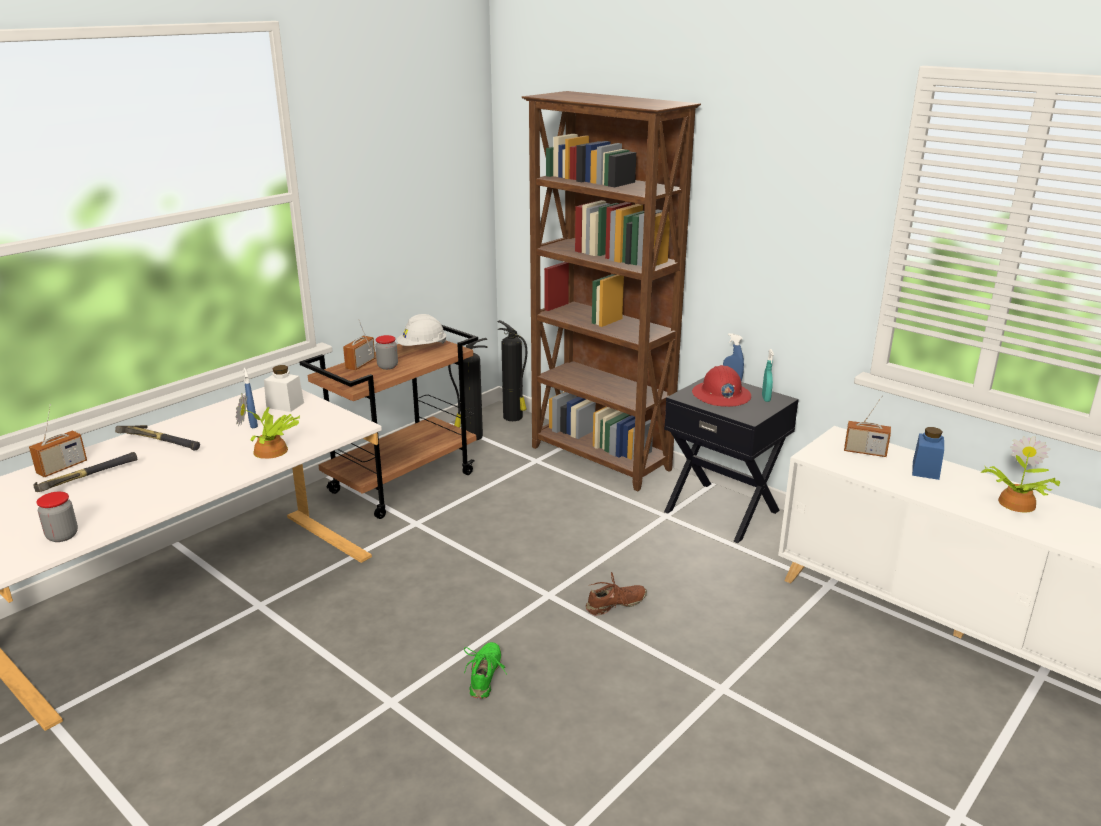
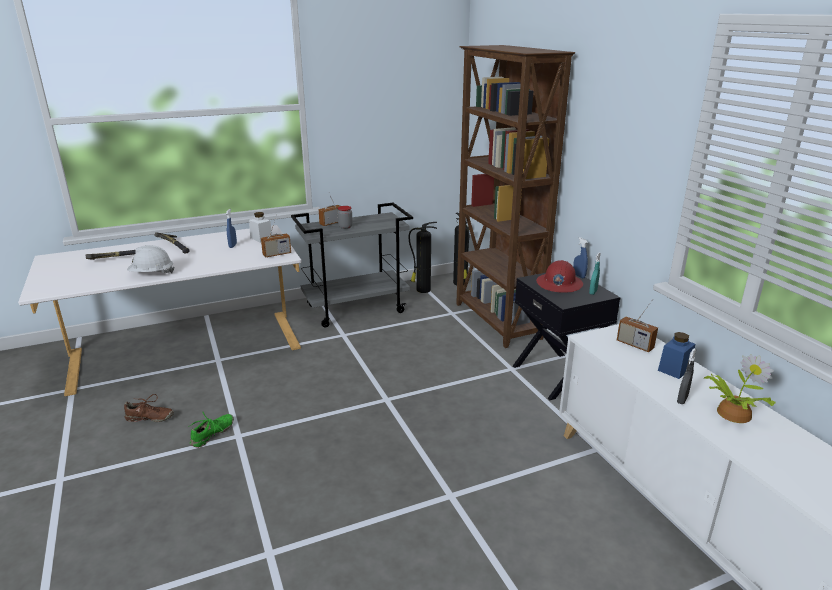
camera: 25 degrees right, 0 degrees up
radio [29,404,87,477] -> radio moved to [261,217,291,258]
jar [37,492,78,542] -> none
potted plant [235,393,300,459] -> none
brown cart [300,325,478,519] -> grey cart [291,203,413,328]
white hard hat [397,314,447,346] -> white hard hat moved to [127,245,175,273]
green shoe [464,642,507,698] -> green shoe moved to [188,412,234,448]
brown shoe [586,572,647,615] -> brown shoe moved to [124,394,174,422]
none -> grey spray bottle [677,348,696,404]

